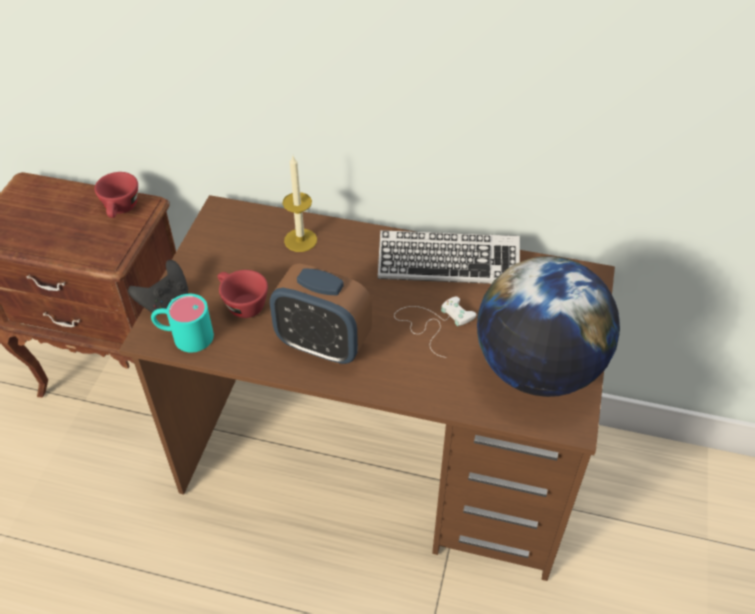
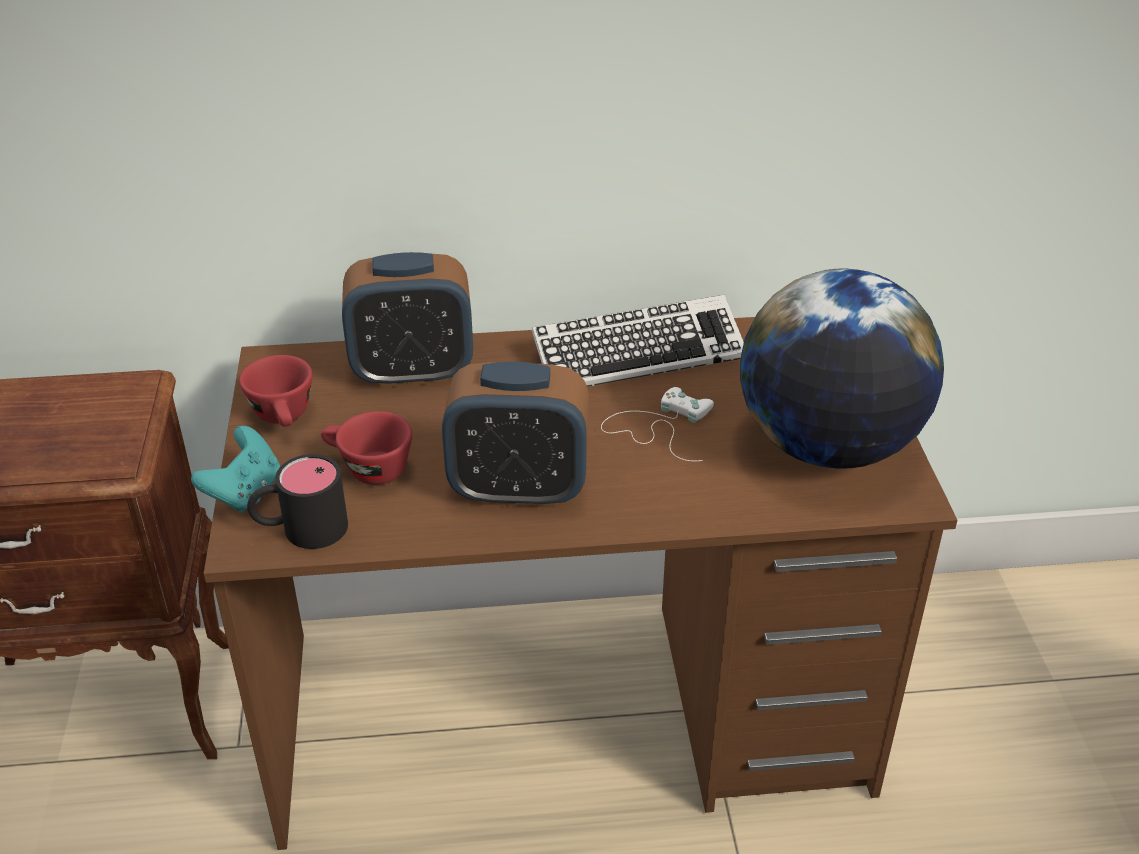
camera: 20 degrees left, 10 degrees down
red cup [94,172,138,218] -> red cup moved to [239,355,312,426]
black game controller [128,260,188,315] -> turquoise game controller [191,426,280,513]
turquoise mug [151,294,214,352] -> black mug [247,454,348,549]
candle [282,156,317,252] -> alarm clock [342,252,473,388]

